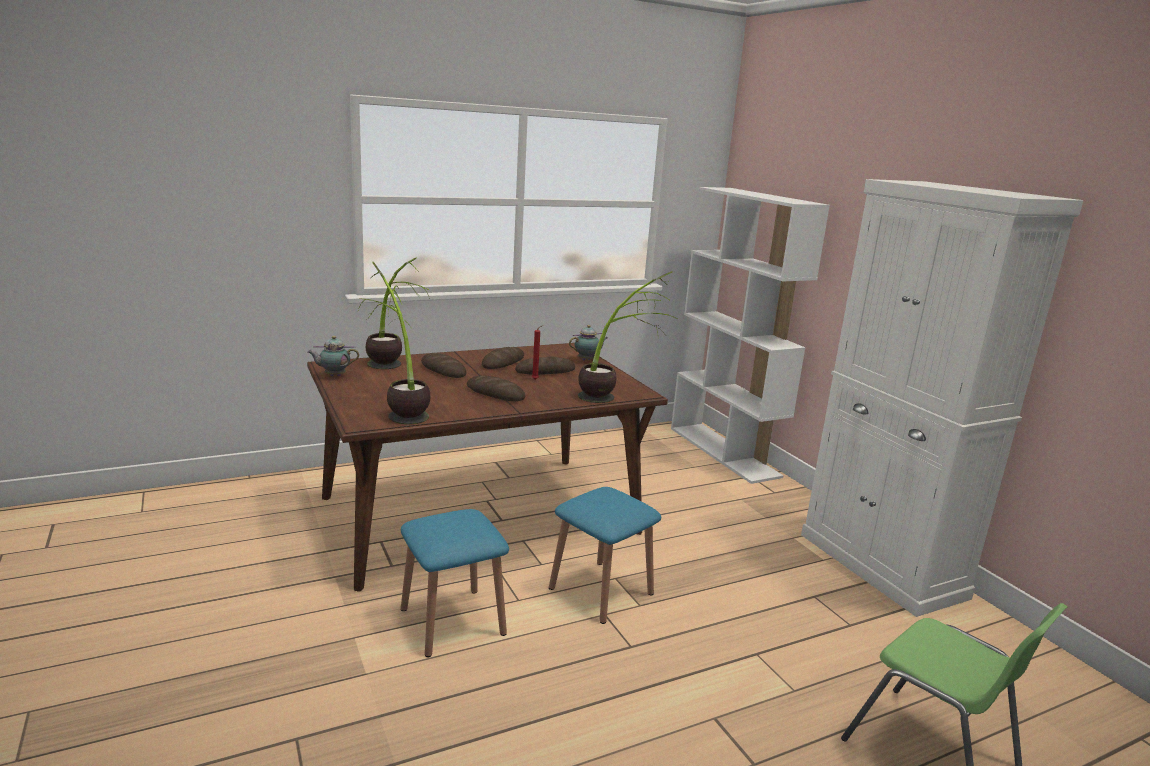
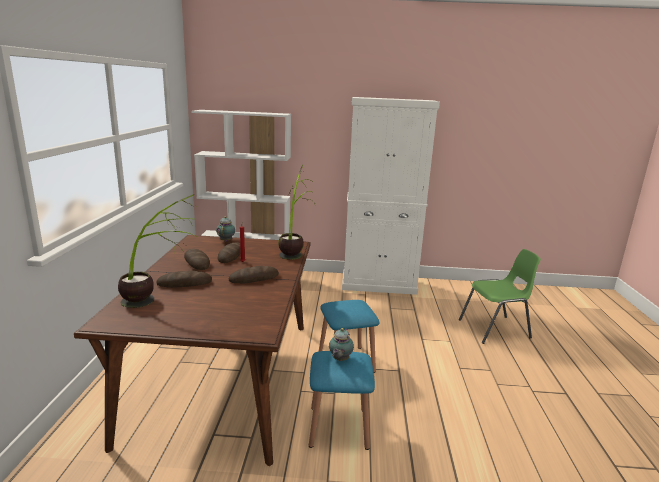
camera: 60 degrees left, 0 degrees up
teapot [308,336,359,376] -> teapot moved to [329,328,354,361]
potted plant [358,262,430,424] -> none

